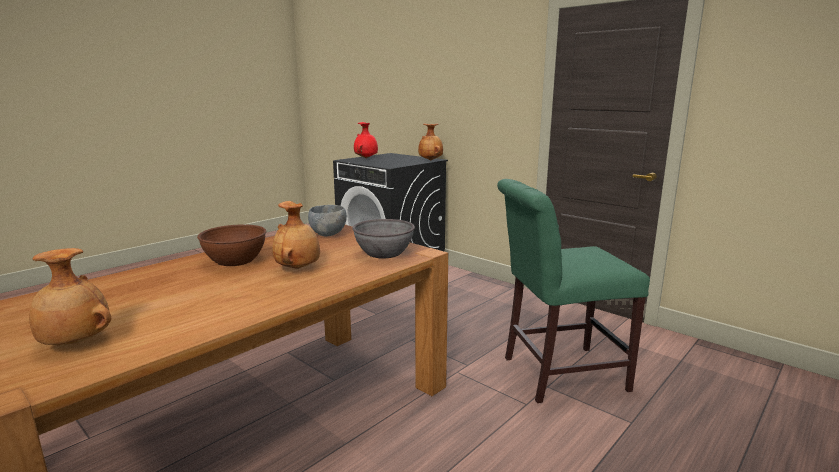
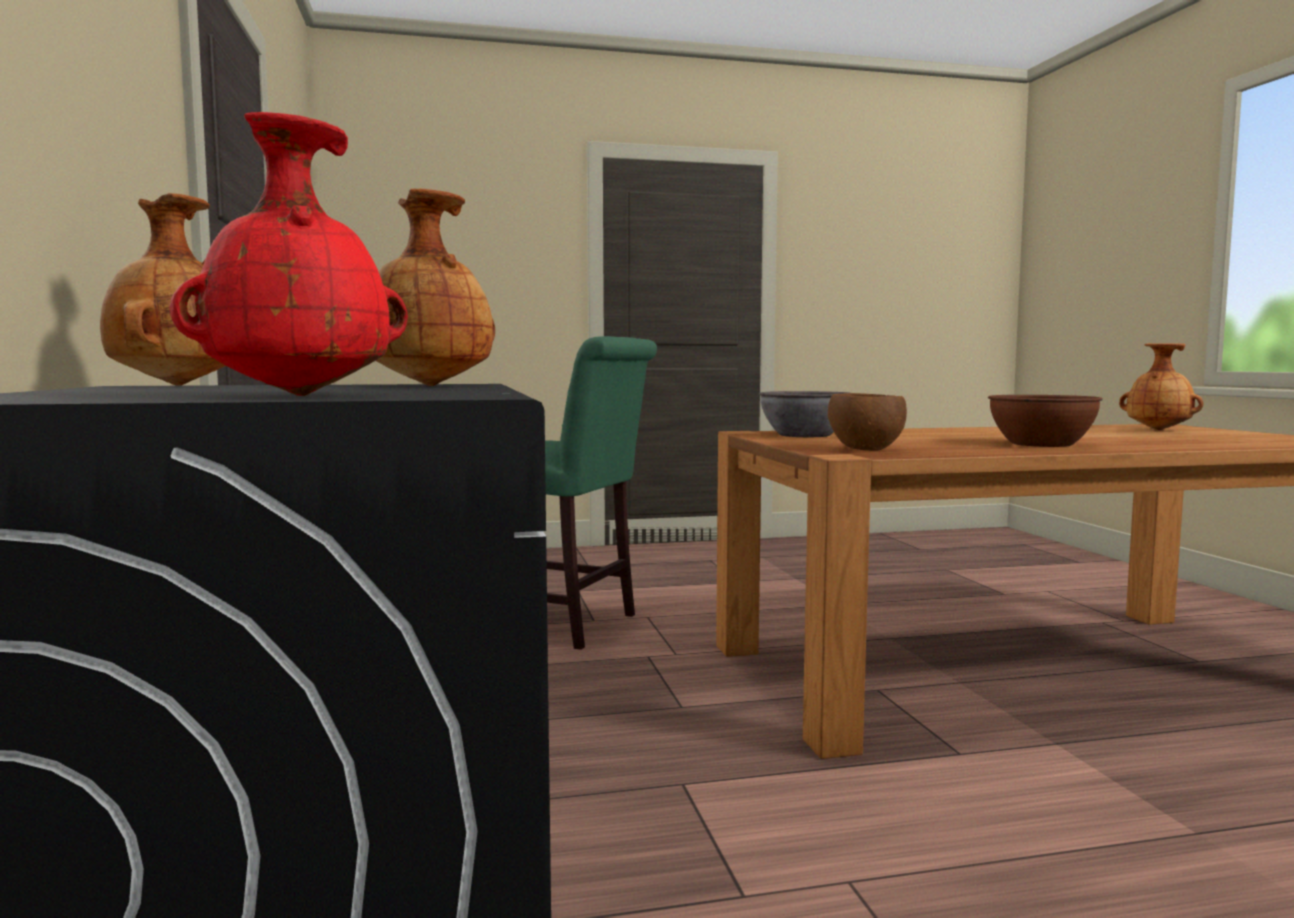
camera: 145 degrees left, 10 degrees down
brown vase [272,201,320,269] -> brown vase moved to [376,188,495,386]
grey bowl [308,205,347,236] -> brown bowl [828,393,907,451]

